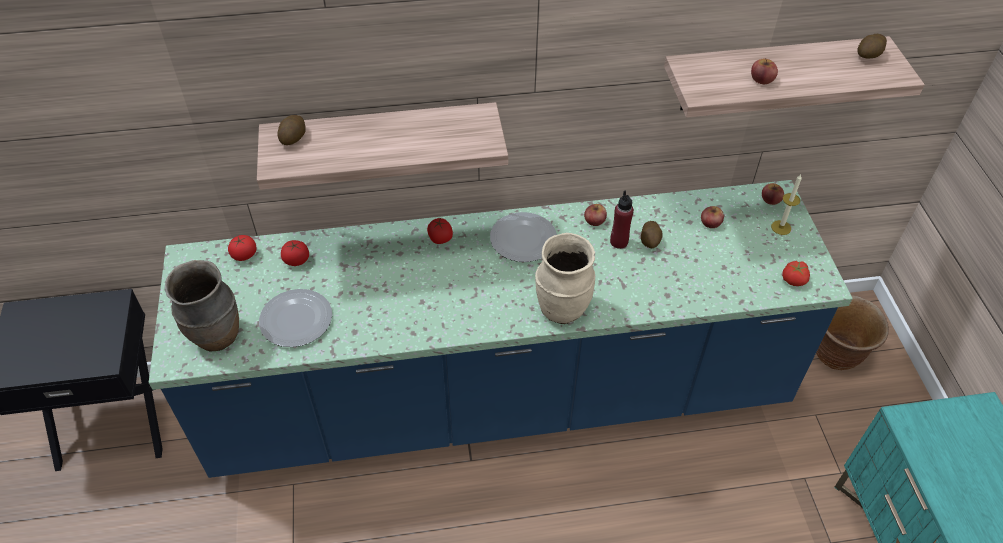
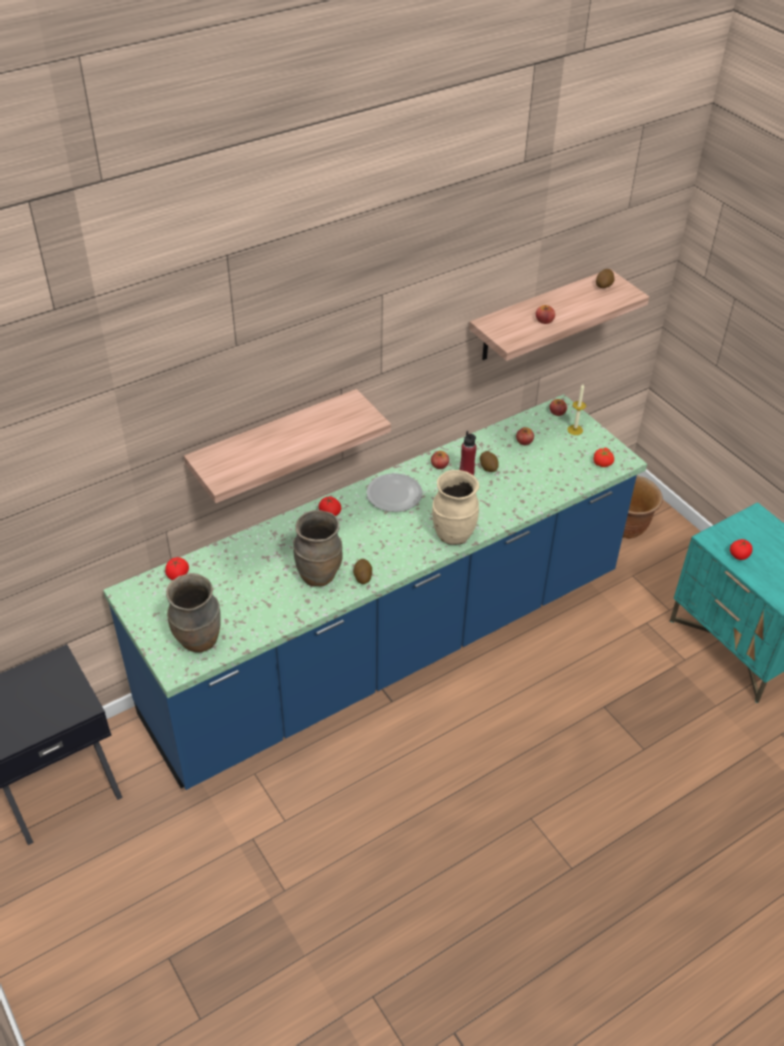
camera: 25 degrees left, 5 degrees down
plate [259,289,332,347] -> none
potato [277,115,306,145] -> potato moved to [353,559,372,584]
tomato [281,240,309,266] -> tomato moved to [730,539,753,560]
none -> brown vase [293,510,342,586]

